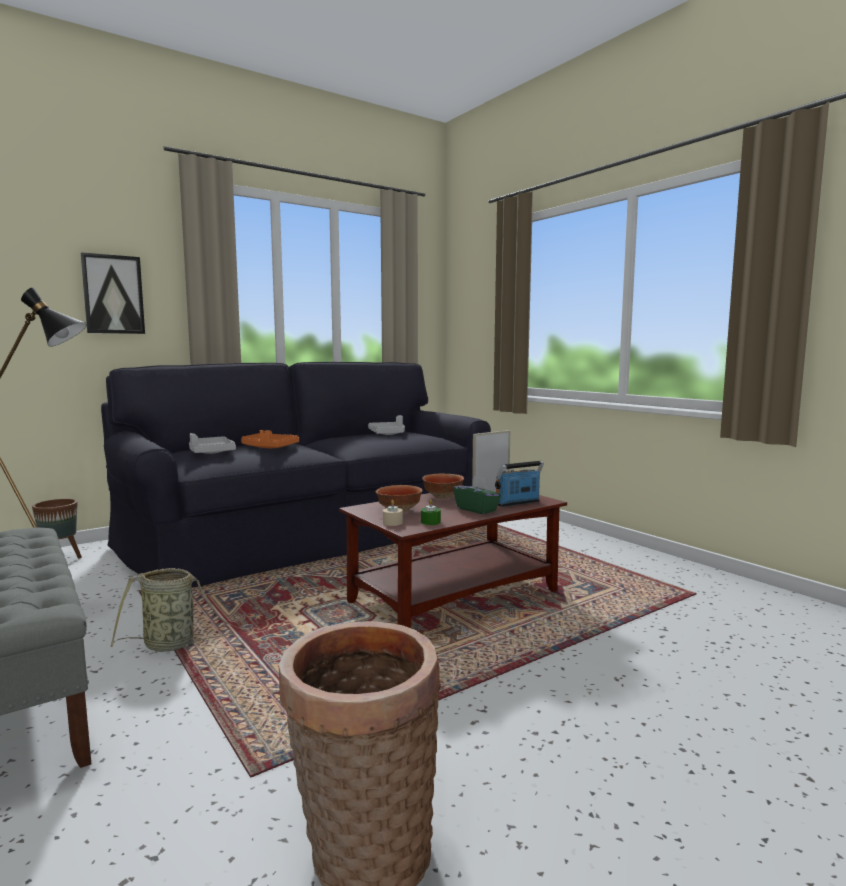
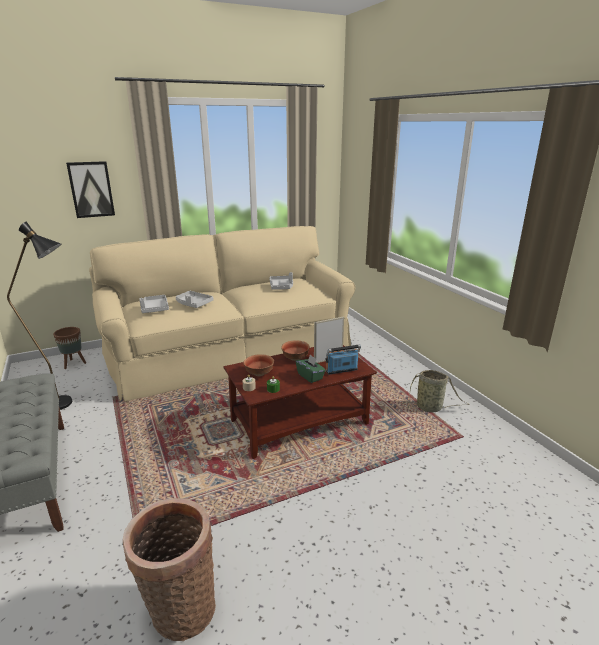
camera: 10 degrees right, 15 degrees up
black sofa [101,362,491,588] -> beige sofa [89,226,355,402]
basket [111,568,244,652] -> basket moved to [403,370,470,412]
orange tray [241,430,299,448] -> grey tray [176,291,214,308]

